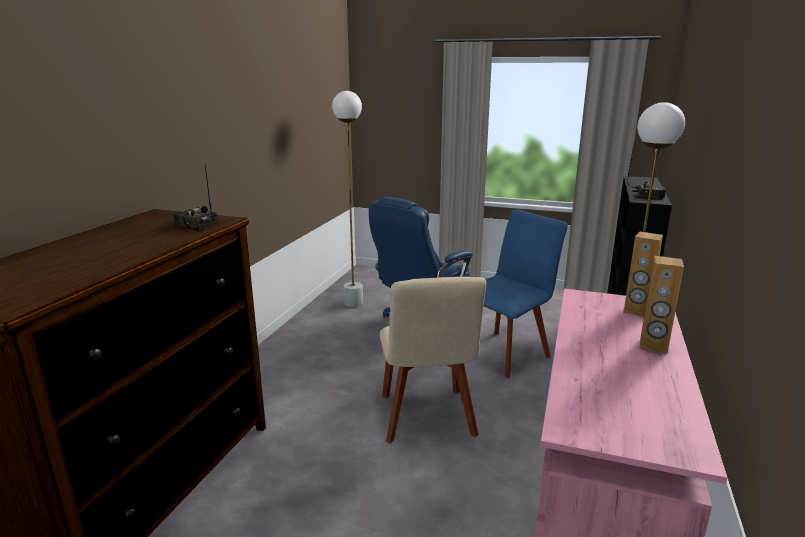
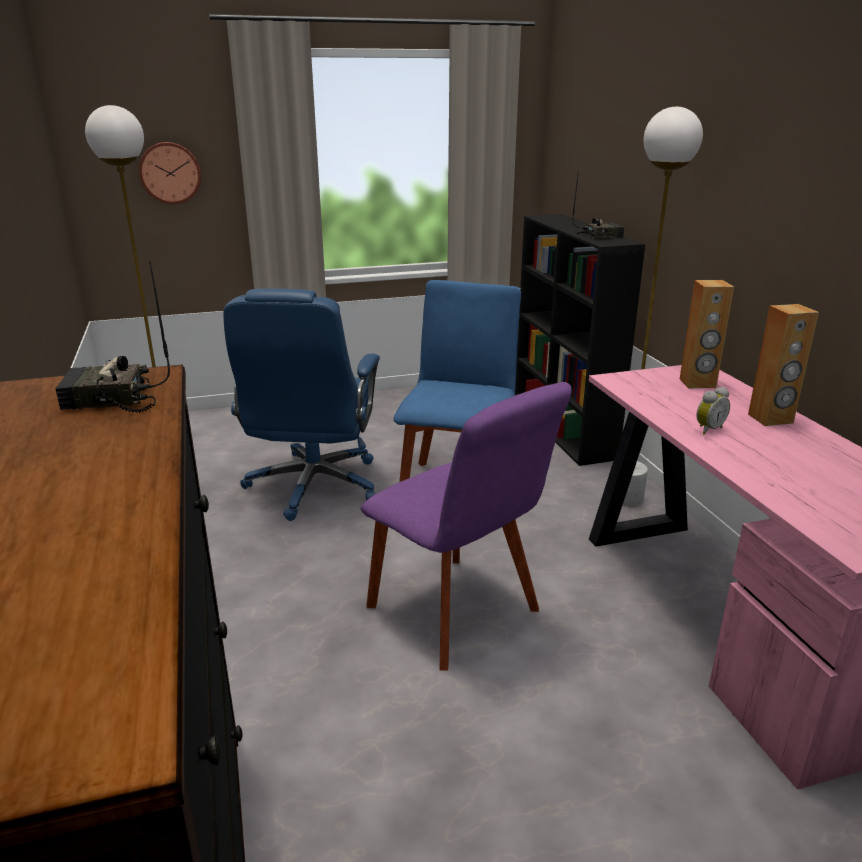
camera: 35 degrees left, 5 degrees up
beige chair [380,277,486,443] -> purple chair [361,382,572,671]
none -> wall clock [139,142,201,204]
none -> alarm clock [697,387,730,435]

